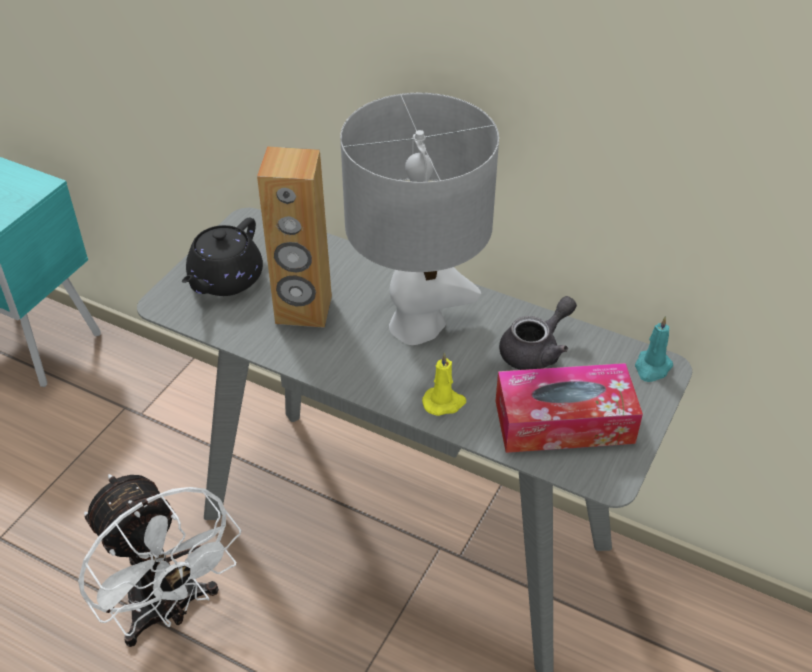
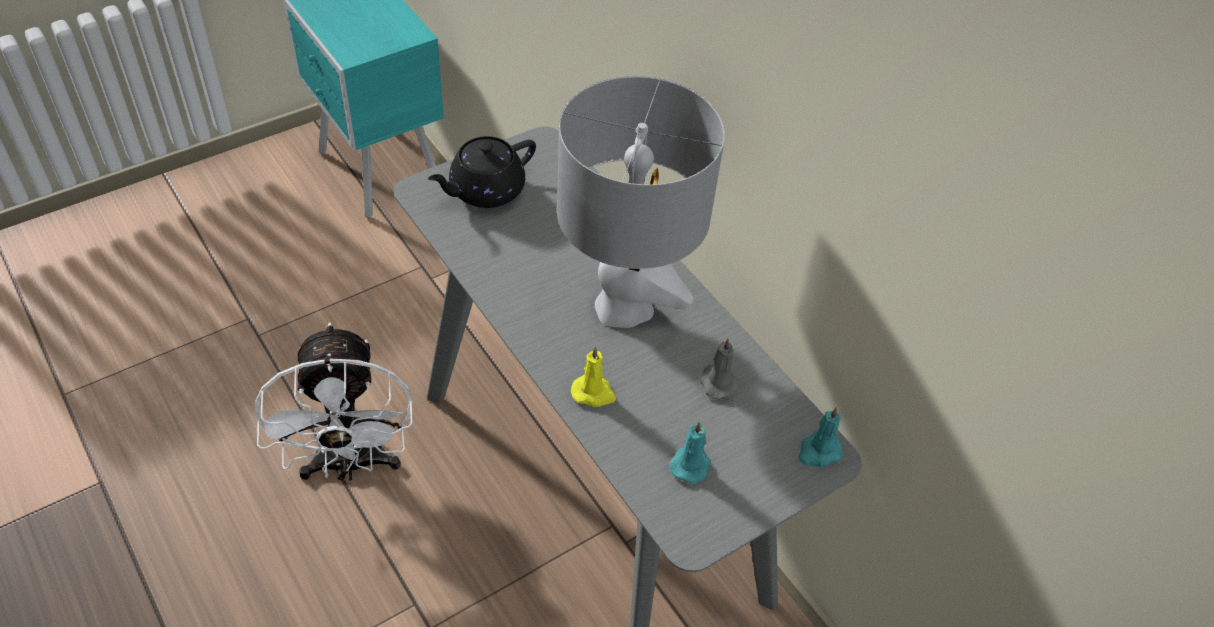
camera: 25 degrees right, 5 degrees up
brown speaker [257,146,332,328] -> none
tissue box [496,363,643,453] -> turquoise candle [669,421,711,484]
grey teapot [499,296,577,370] -> grey candle [700,338,740,400]

